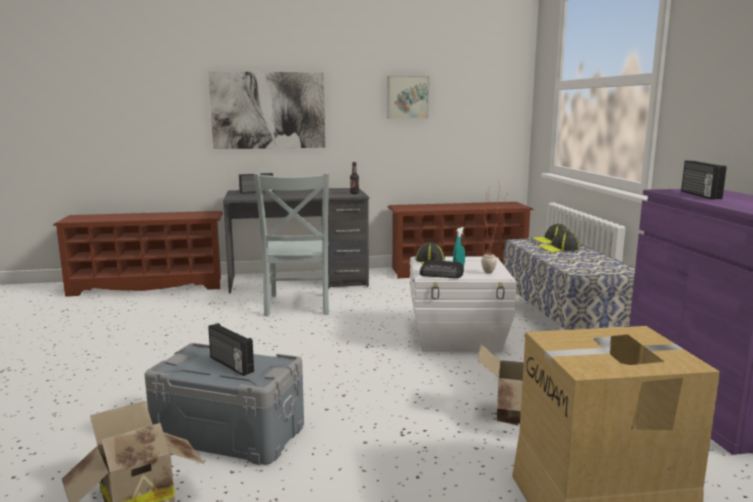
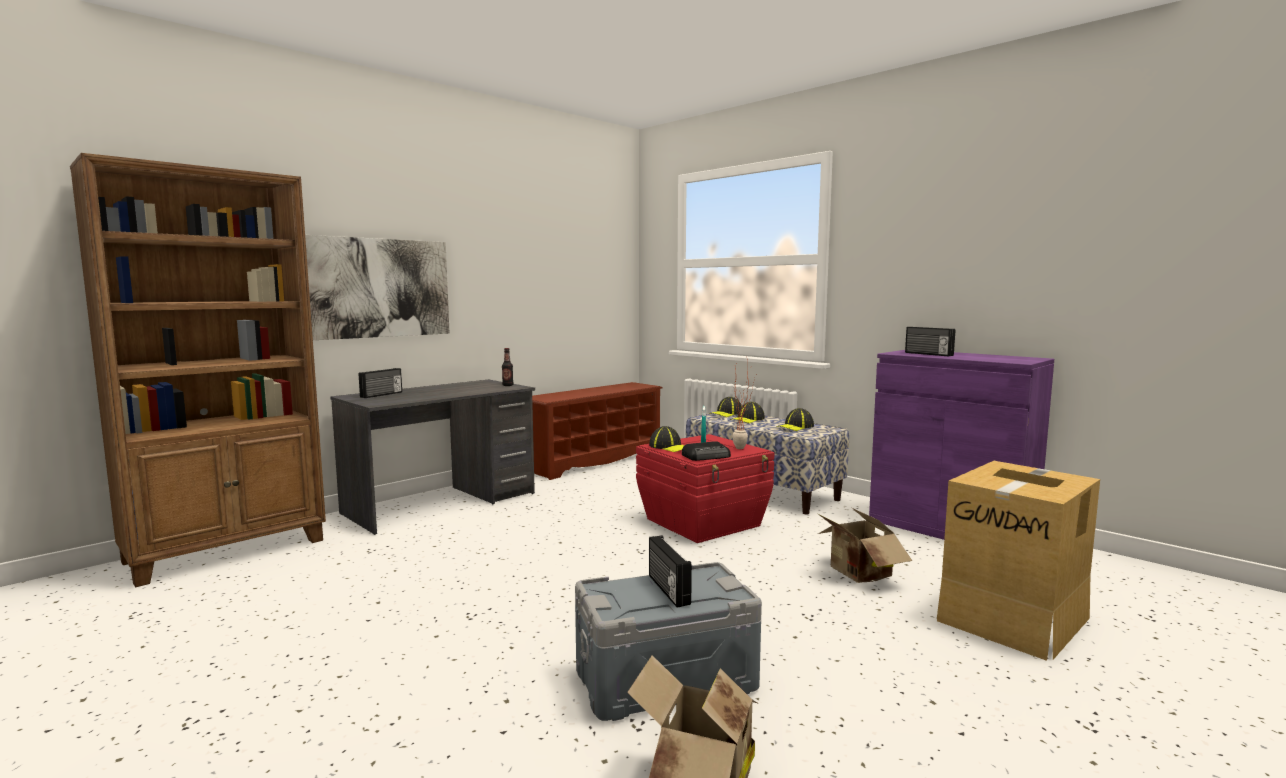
camera: 35 degrees left, 5 degrees down
brown shoe rack [53,211,223,297] -> brown bookcase [70,153,326,587]
radio [208,323,254,376] -> radio turned 60 degrees clockwise [649,536,692,607]
grey chair [254,173,329,316] -> none
picture [387,76,429,119] -> none
white storage box [410,256,516,352] -> red storage box [636,434,774,543]
none -> cap [776,408,814,431]

